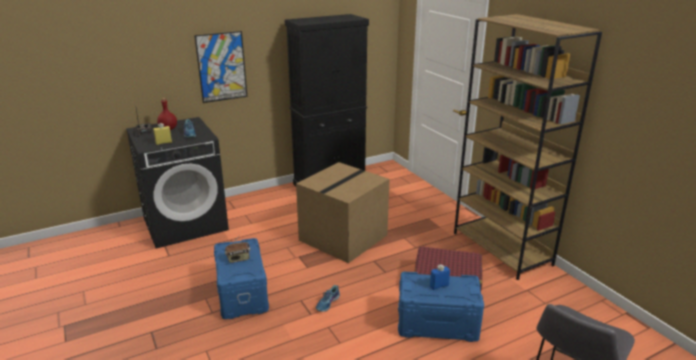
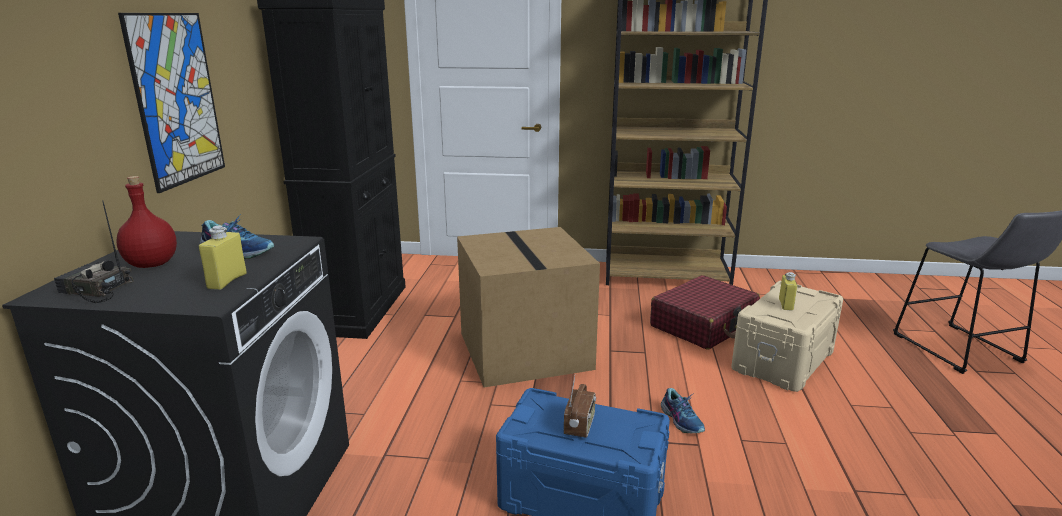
camera: 55 degrees left, 5 degrees down
blue storage box [398,272,484,342] -> beige storage box [731,281,843,392]
blue bottle [430,264,450,290] -> yellow bottle [779,272,797,311]

